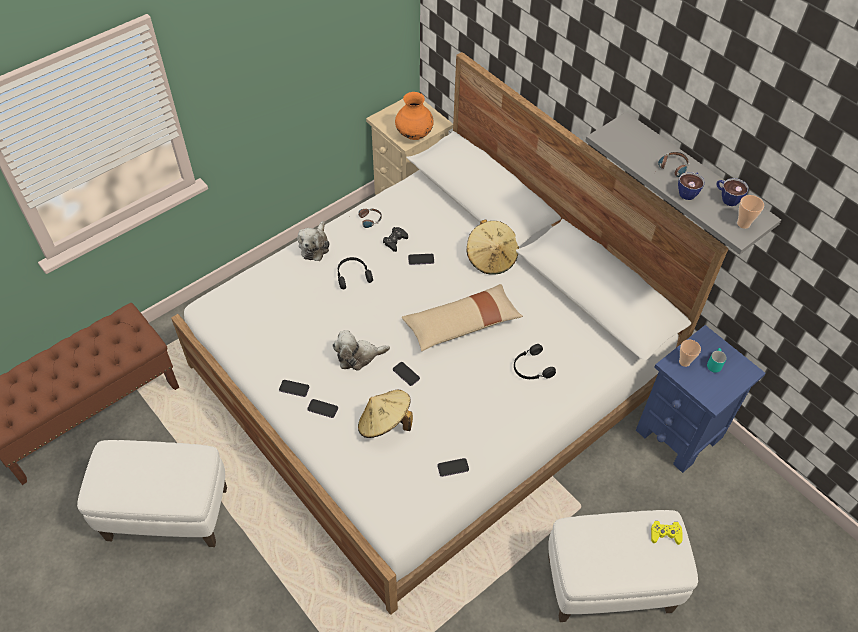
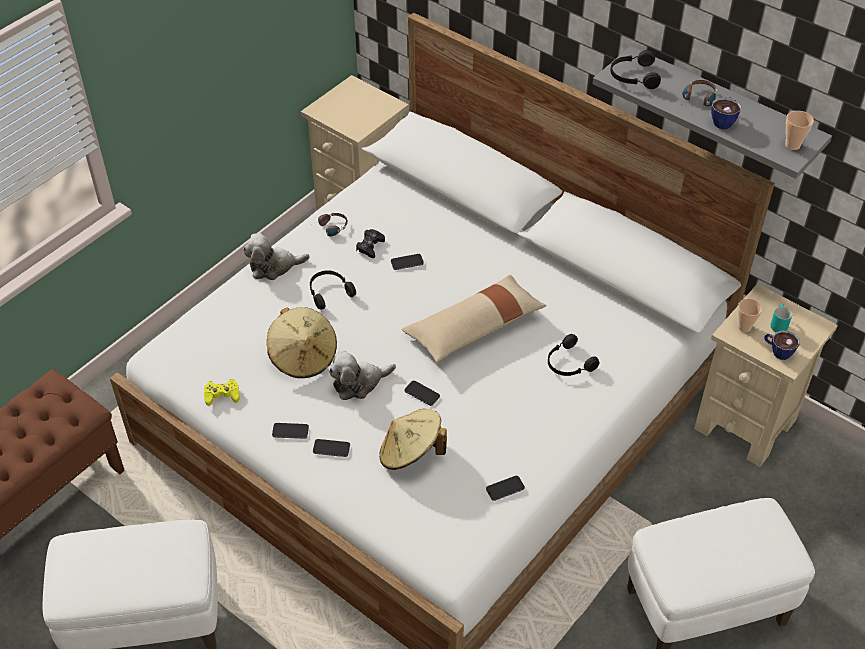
camera: 10 degrees left, 5 degrees down
plush toy [298,221,330,261] -> plush toy turned 75 degrees clockwise [243,233,310,280]
orange vase [395,92,434,140] -> none
beige hat [467,219,519,275] -> beige hat moved to [267,307,337,378]
blue nightstand [636,325,765,473] -> beige nightstand [694,284,838,467]
yellow game controller [651,521,683,545] -> yellow game controller moved to [204,379,240,406]
cup [716,178,749,206] -> cup moved to [764,330,800,360]
none -> black headphones [610,50,661,89]

